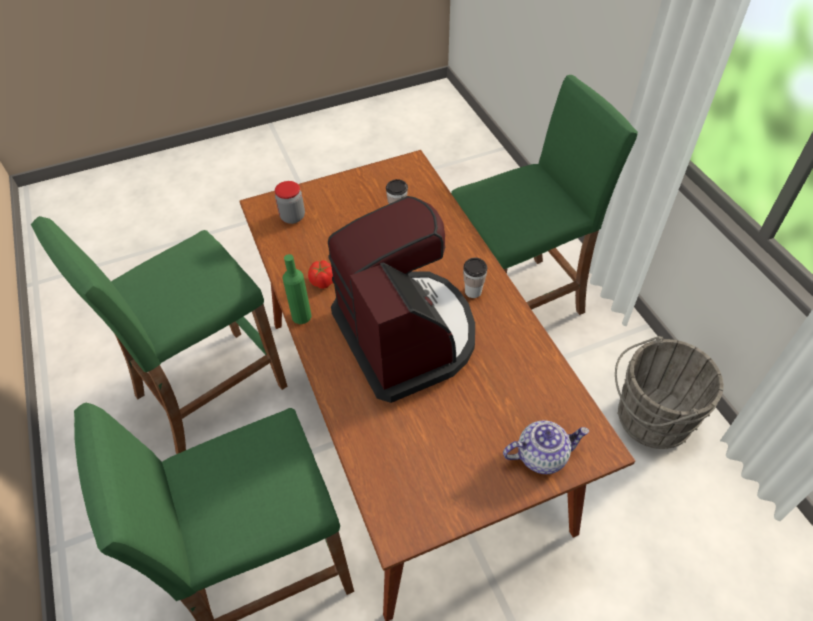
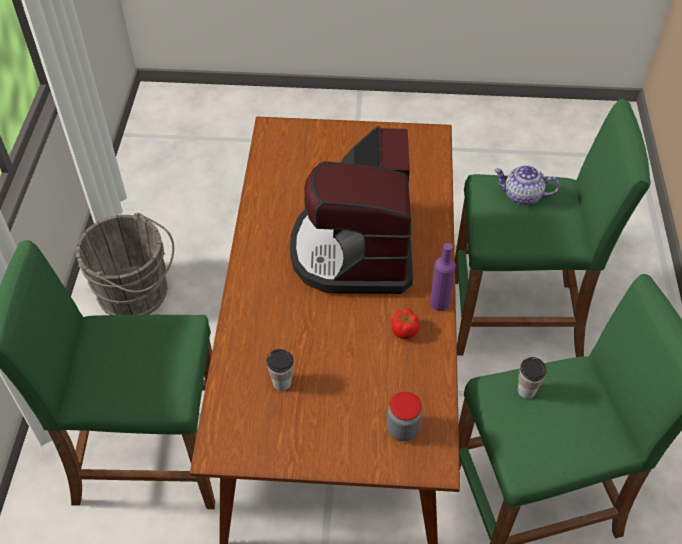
camera: 155 degrees left, 0 degrees up
green bottle [282,254,312,324] -> purple bottle [430,243,456,311]
cup [463,258,487,298] -> cup moved to [518,357,547,399]
teapot [503,420,589,474] -> teapot moved to [494,165,560,206]

